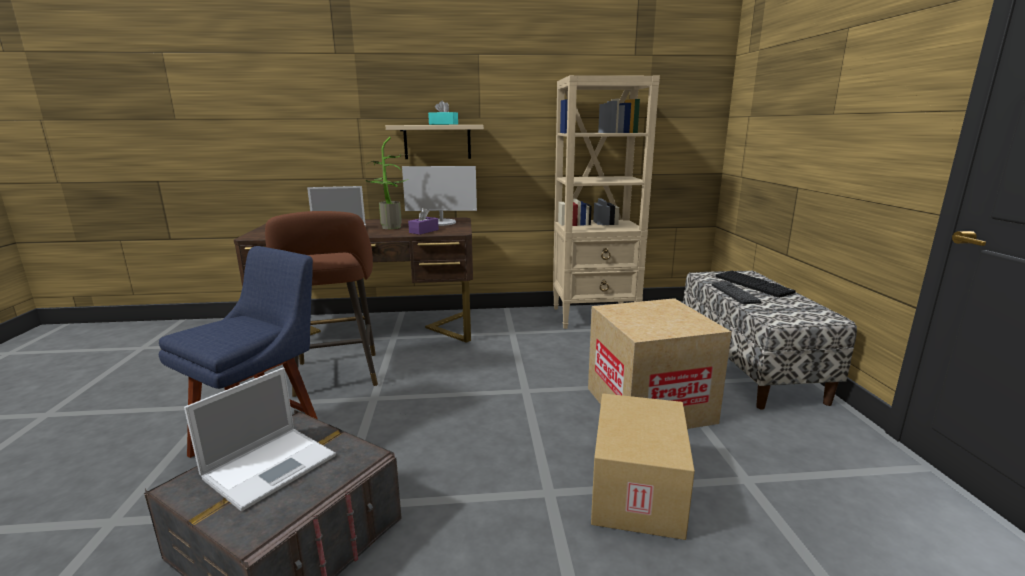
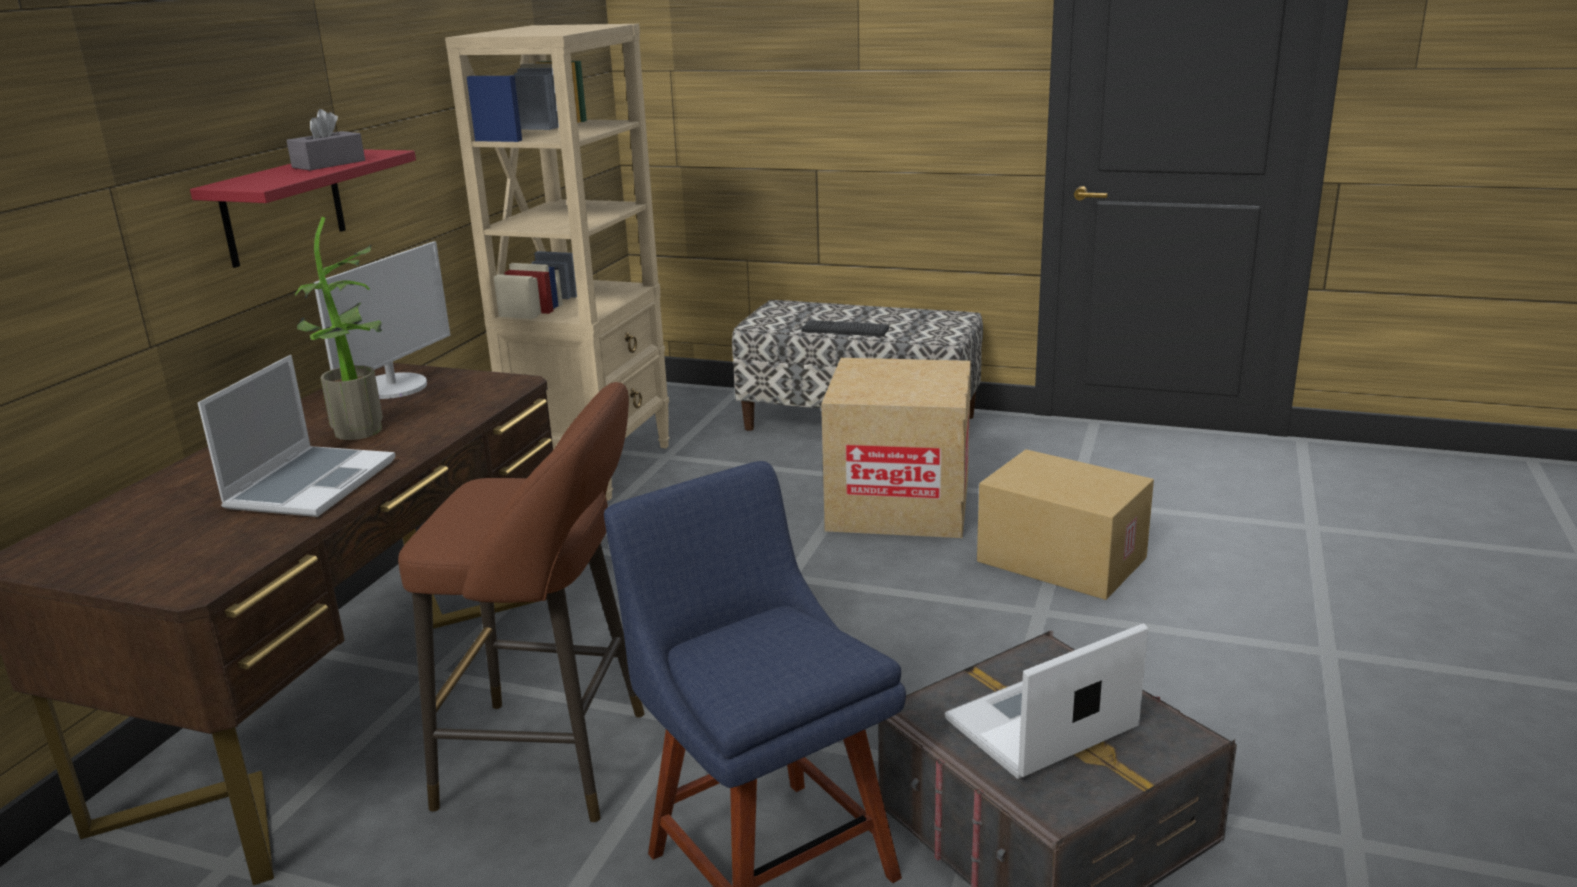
camera: 65 degrees left, 5 degrees up
laptop [184,368,336,512] -> laptop turned 90 degrees counterclockwise [945,623,1148,779]
beige shelf [386,125,484,159] -> red shelf [190,149,416,268]
purple tissue box [408,208,439,235] -> none
turquoise tissue box [428,101,458,125] -> grey tissue box [286,109,365,171]
keyboard [716,271,796,298] -> none

